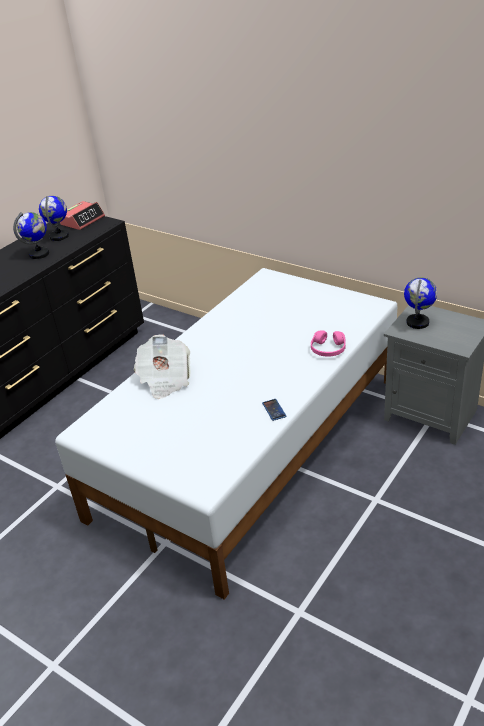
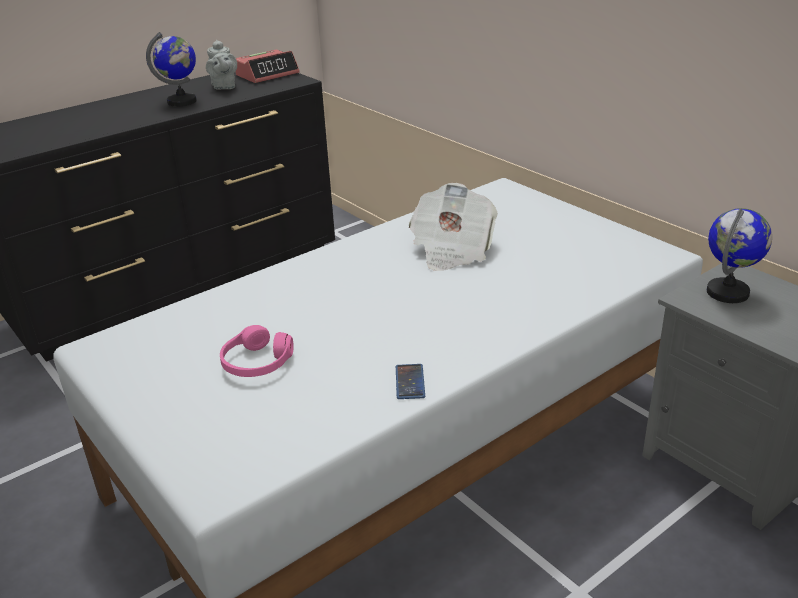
camera: 15 degrees right, 5 degrees down
globe [39,196,69,241] -> grey teapot [206,40,237,90]
newspaper [134,334,191,399] -> newspaper moved to [409,183,498,271]
pink headphones [311,330,346,357] -> pink headphones moved to [220,325,293,377]

